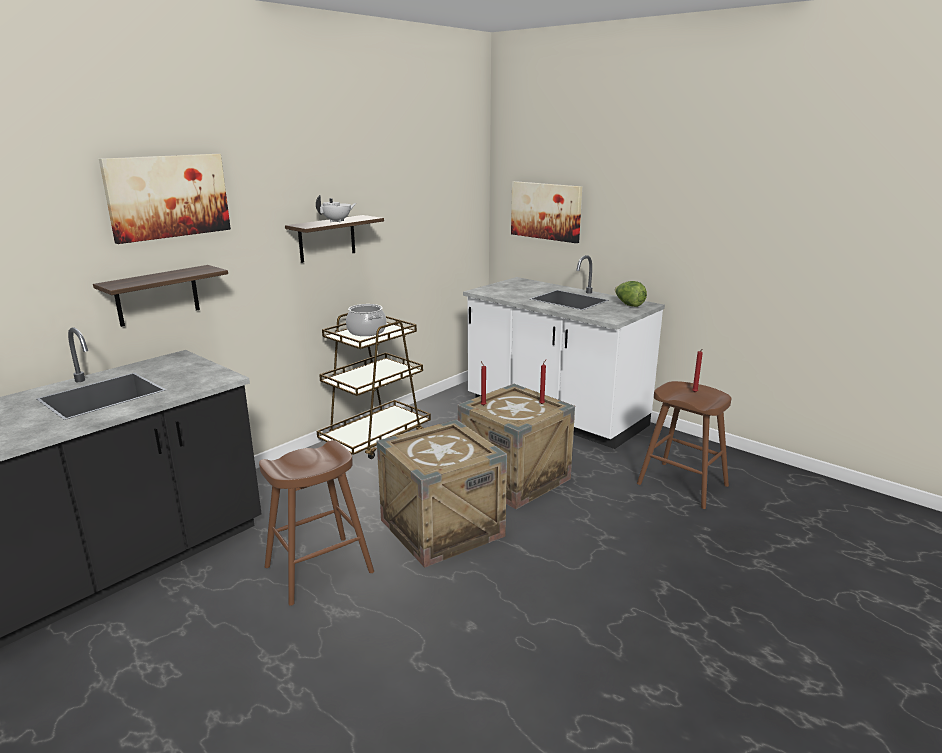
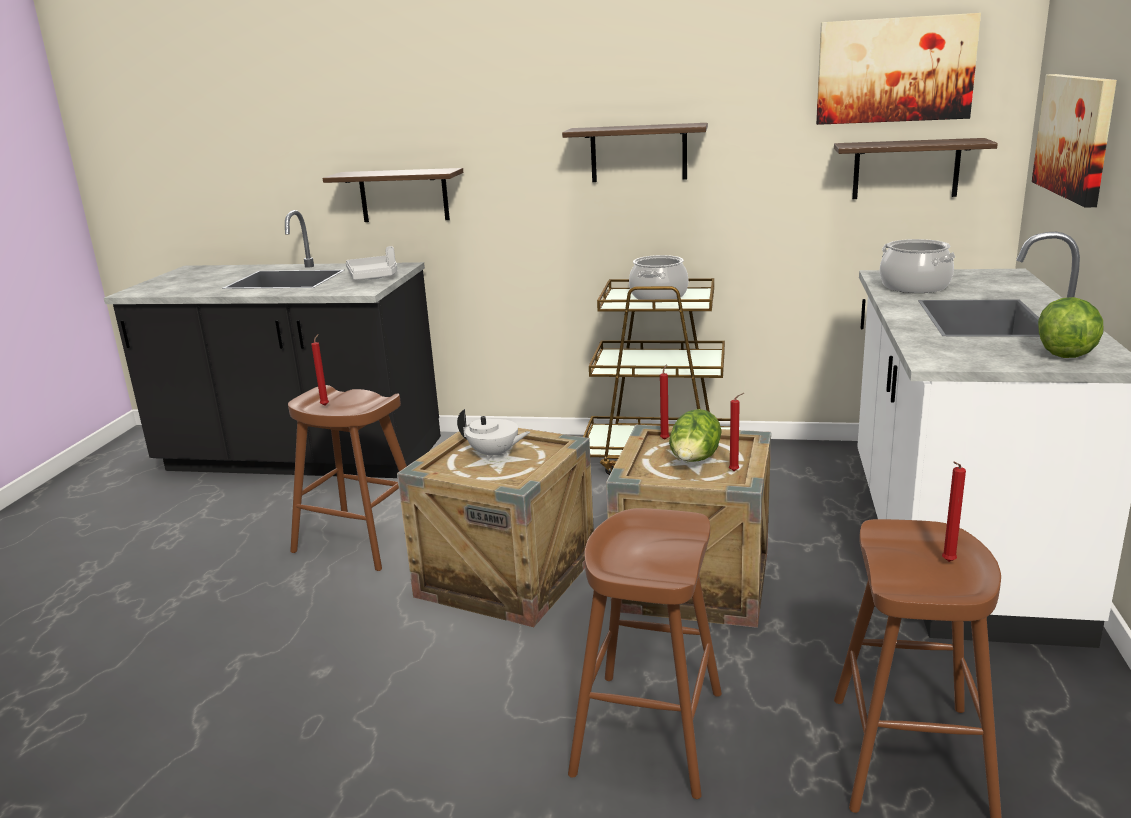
camera: 60 degrees right, 0 degrees up
picture [99,154,231,244] -> picture moved to [816,13,981,125]
white teapot [316,195,357,223] -> white teapot moved to [457,409,530,460]
none -> red candle [311,334,329,406]
none -> grey tray [346,246,397,280]
none -> brown stool [568,508,722,799]
none -> lettuce [669,409,722,462]
none -> shelf [834,138,998,199]
none -> cooking pot [880,239,955,293]

